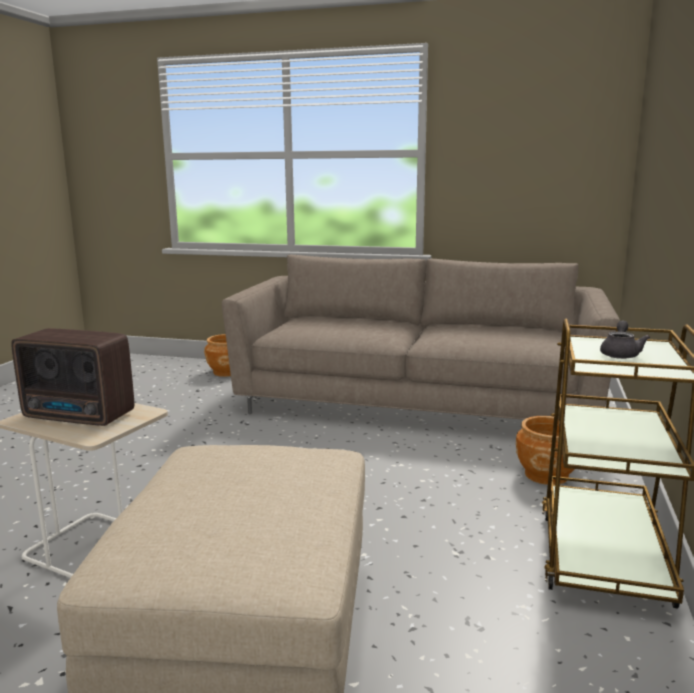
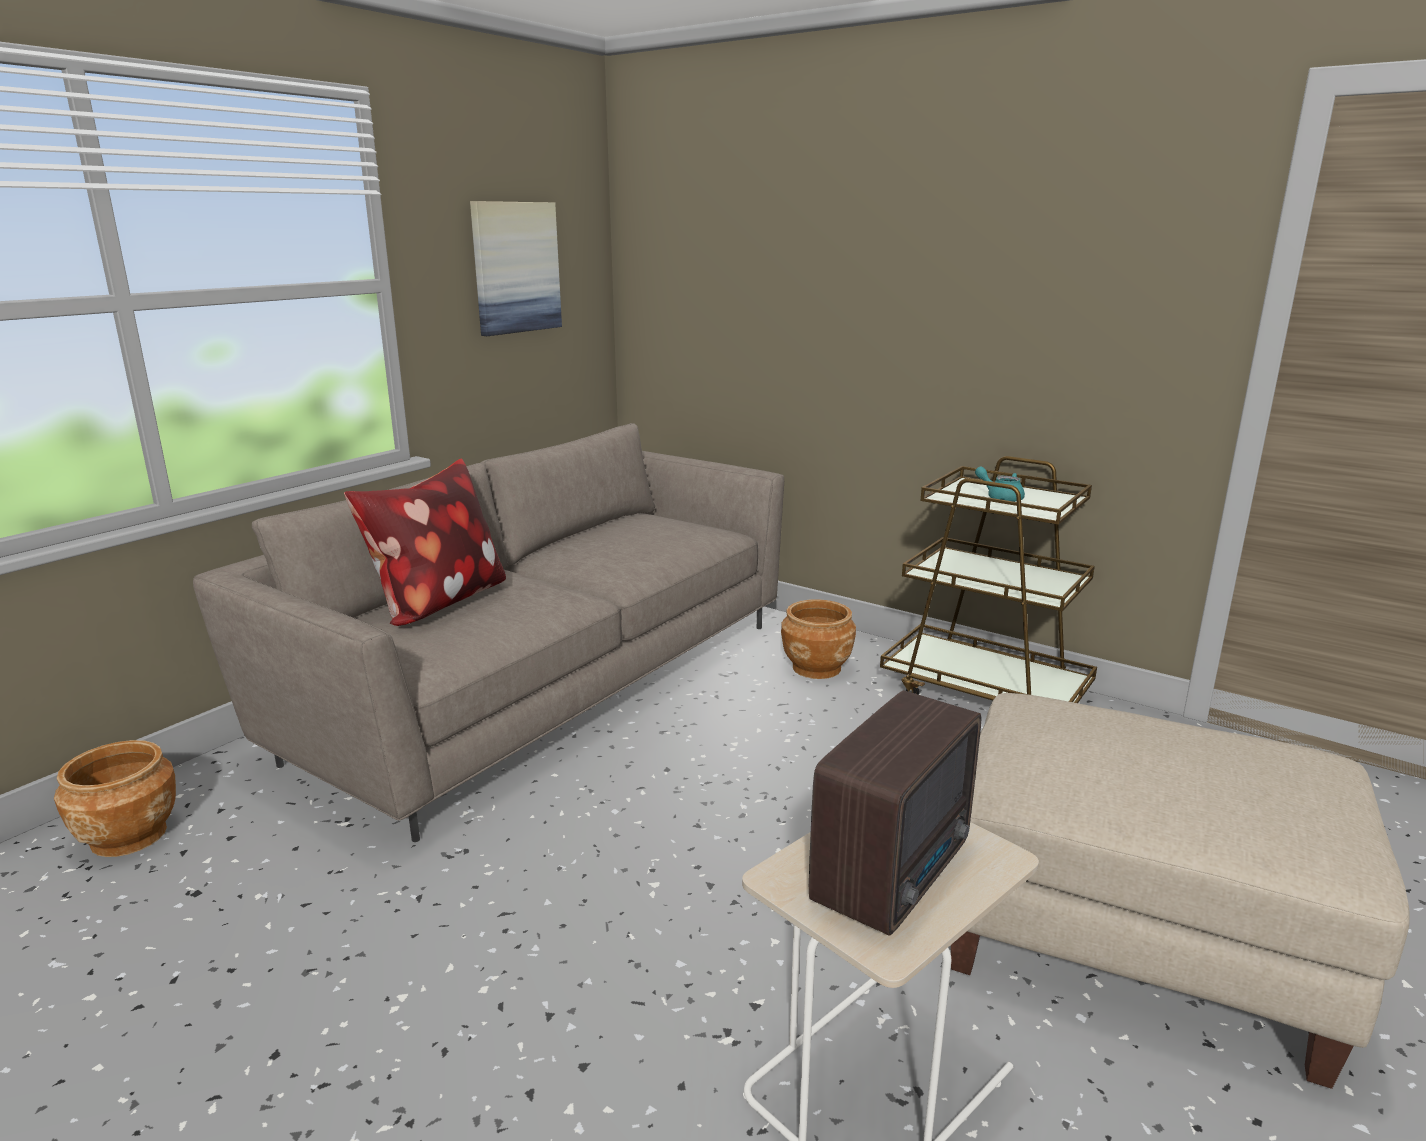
camera: 70 degrees left, 5 degrees up
grey teapot [600,320,650,359] -> turquoise teapot [975,467,1025,502]
none -> pillow [344,458,506,626]
none -> picture [470,201,562,336]

